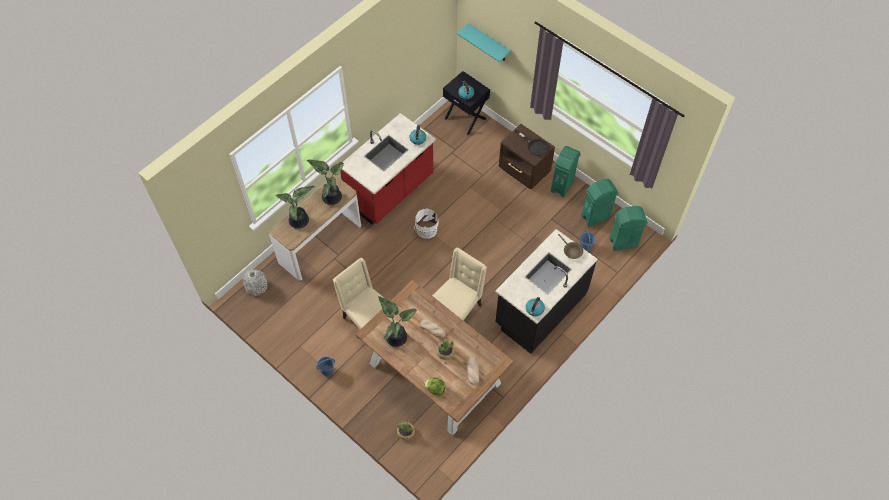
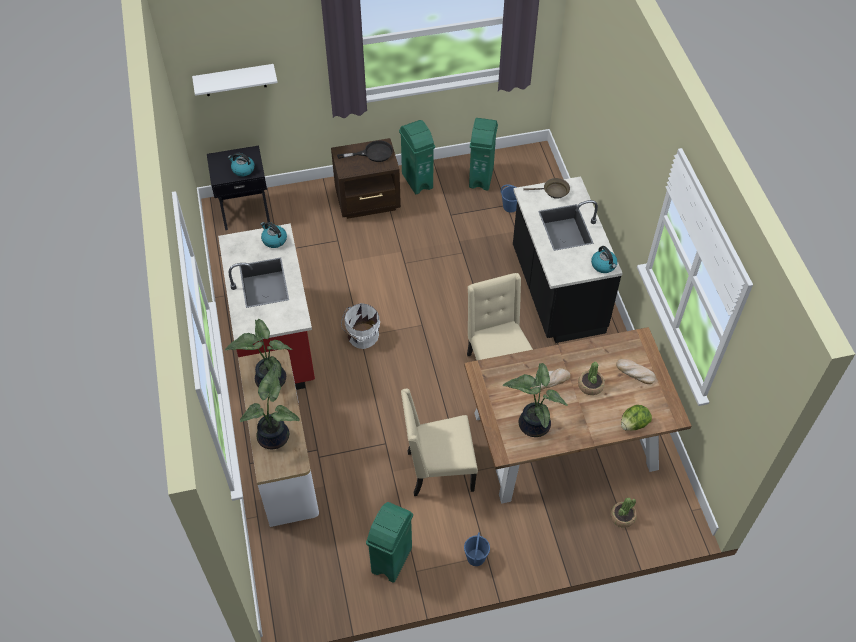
camera: 55 degrees left, 5 degrees down
grey vase [243,269,267,296] -> none
turquoise shelf [457,23,511,62] -> white shelf [192,64,278,96]
green trash can [609,206,648,251] -> green trash can moved to [366,502,413,583]

